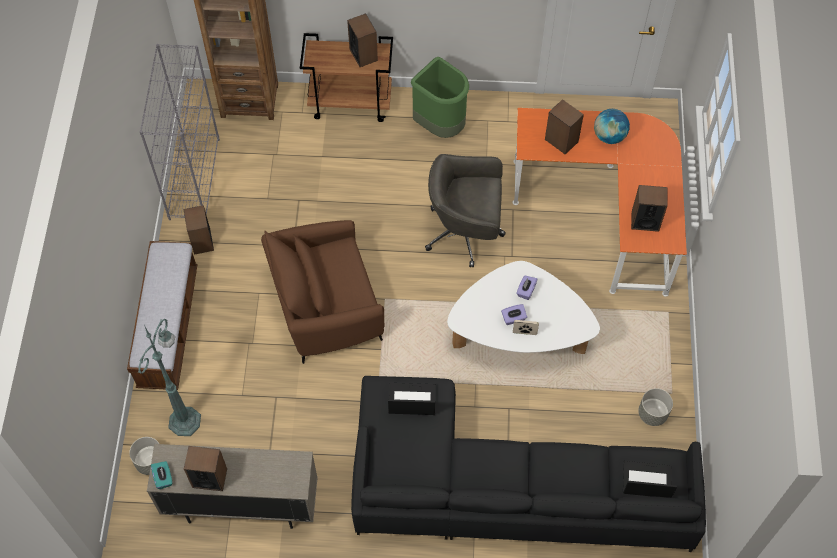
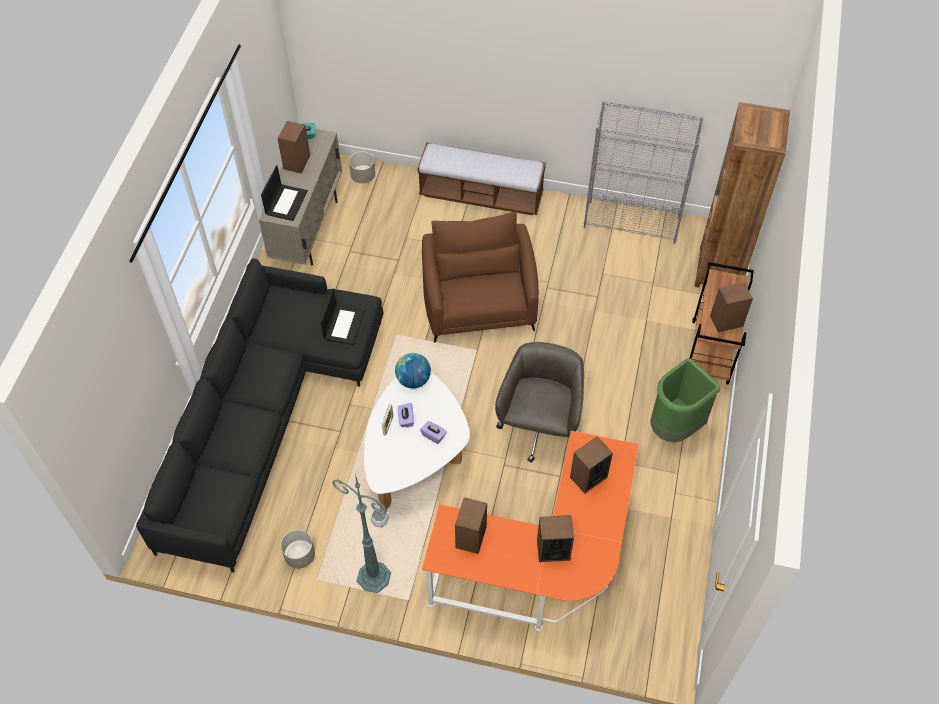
camera: 100 degrees right, 5 degrees down
green floor lamp [138,319,201,436] -> green floor lamp moved to [332,474,391,593]
speaker [183,205,214,255] -> speaker moved to [537,515,574,562]
globe [594,109,630,144] -> globe moved to [395,353,431,388]
laptop [623,461,677,498] -> laptop moved to [261,165,308,221]

